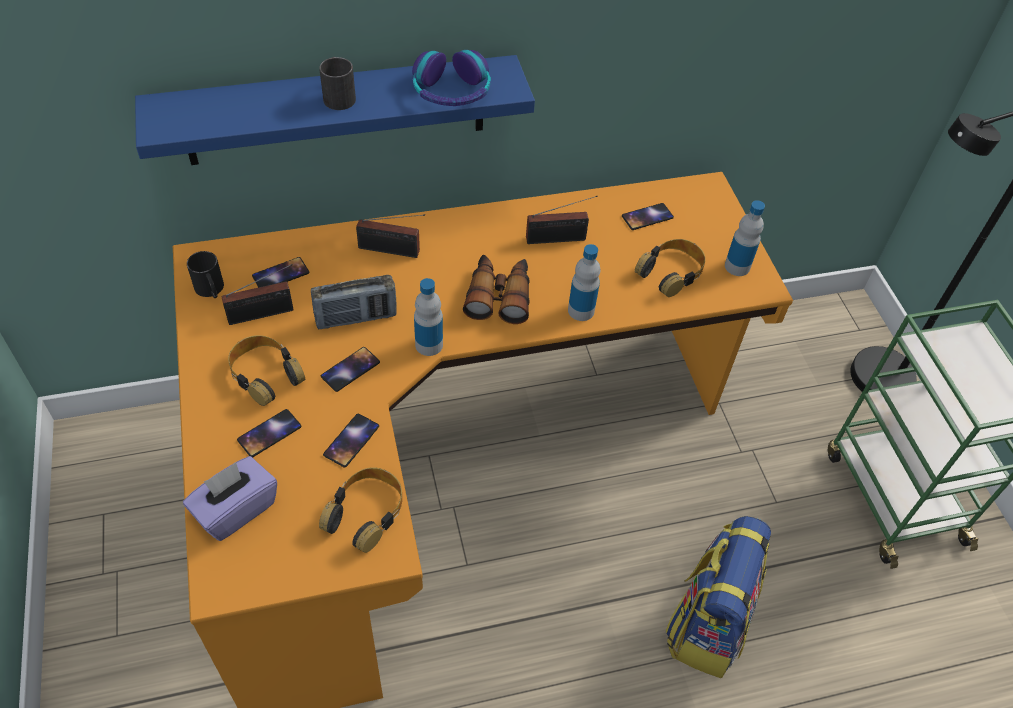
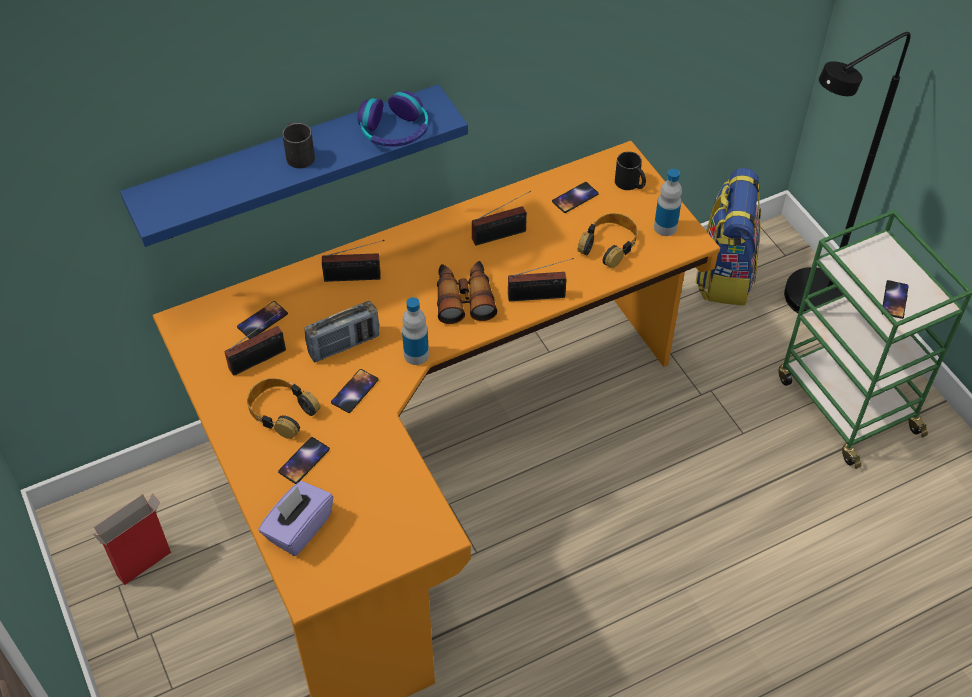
camera: 10 degrees left, 0 degrees up
black mug [187,251,224,298] -> black mug moved to [615,152,646,190]
headphones [319,467,402,553] -> none
phone [323,414,379,468] -> phone moved to [881,280,908,319]
bottle [568,244,600,321] -> radio [508,258,574,301]
backpack [665,516,771,678] -> backpack moved to [695,168,761,305]
none -> cardboard box [93,493,171,585]

